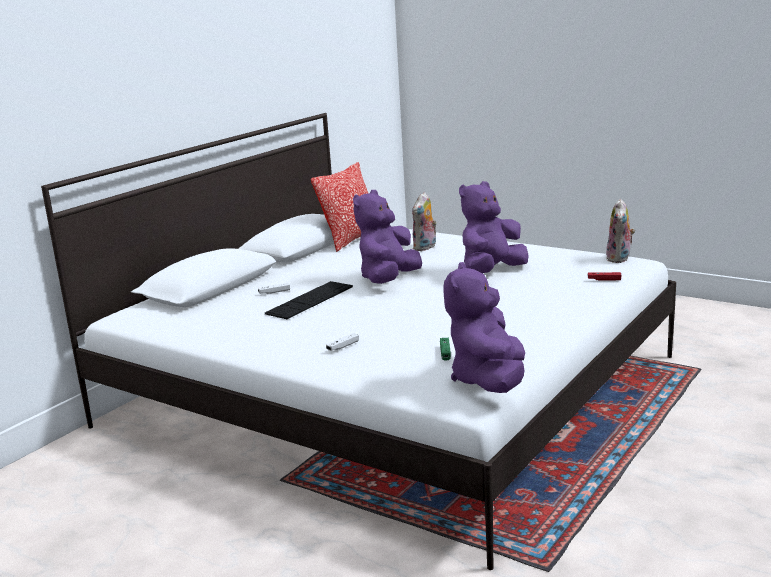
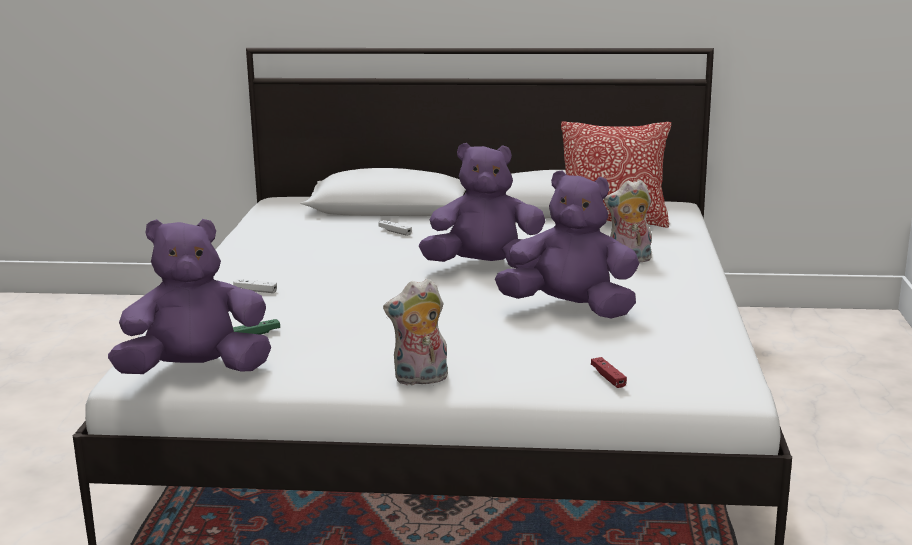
camera: 60 degrees right, 0 degrees up
keyboard [265,281,353,319] -> none
plush toy [606,199,635,263] -> plush toy moved to [383,278,448,386]

